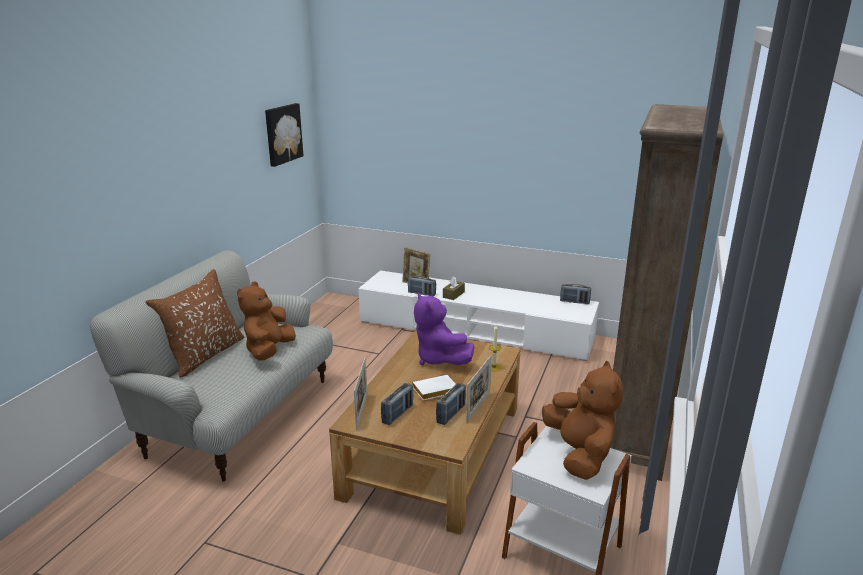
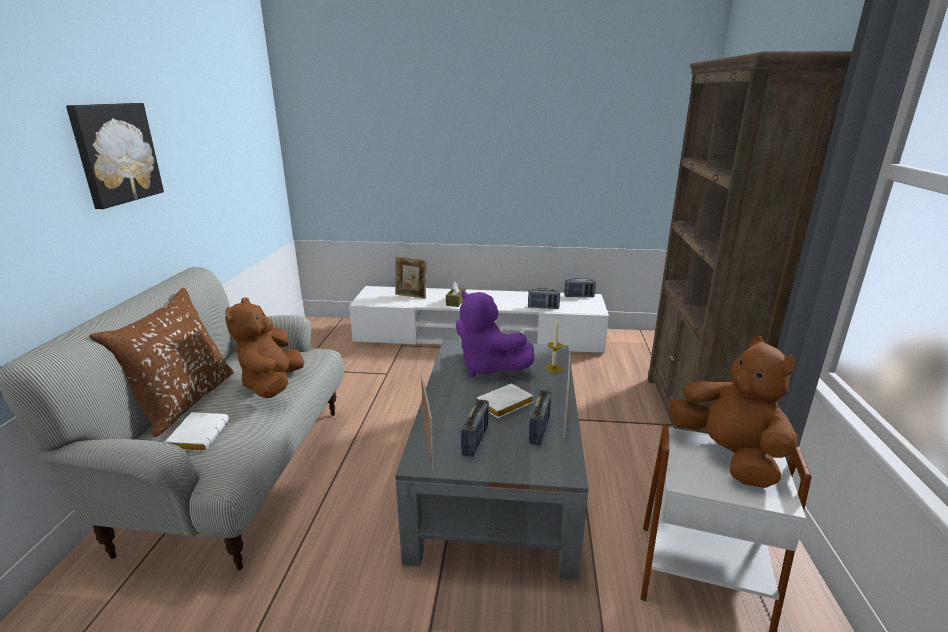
camera: 15 degrees left, 0 degrees up
picture [265,103,303,167] -> picture moved to [66,103,164,209]
brown coffee table [329,330,521,535] -> grey coffee table [395,340,589,580]
radio [408,276,436,296] -> radio moved to [528,288,560,309]
none -> white book [165,412,229,452]

